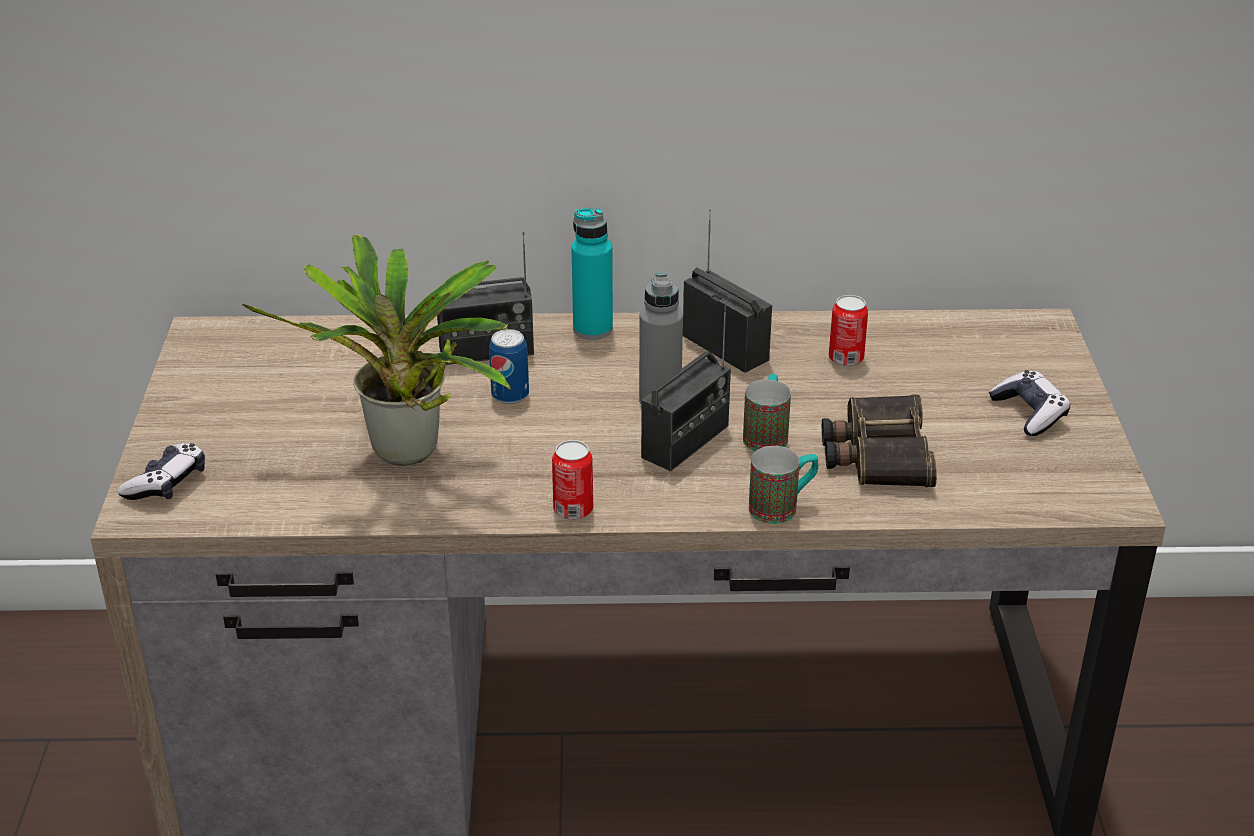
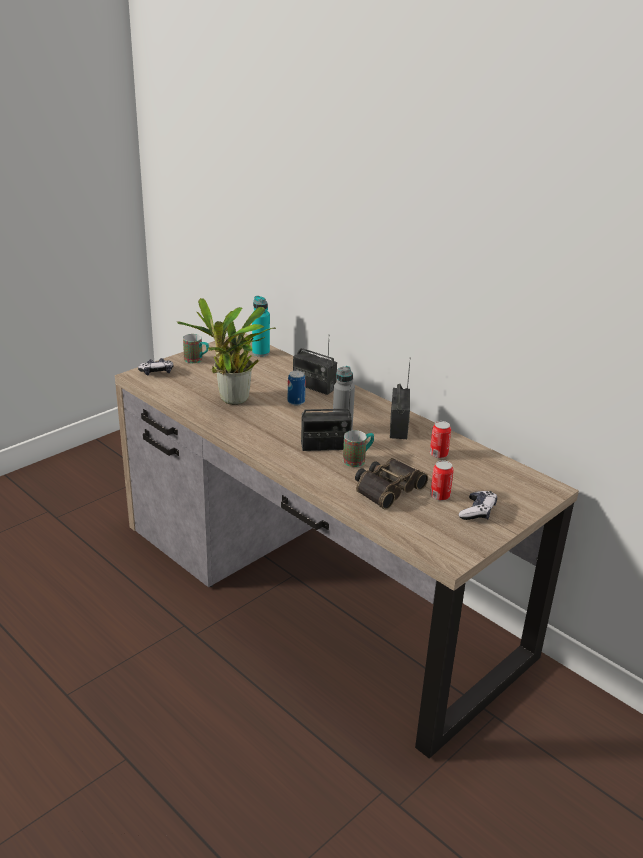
camera: 45 degrees right, 5 degrees down
can [552,440,593,520] -> can moved to [430,460,454,501]
turquoise bottle [571,208,613,340] -> turquoise bottle moved to [252,296,270,357]
mug [749,446,818,524] -> mug moved to [183,334,209,363]

